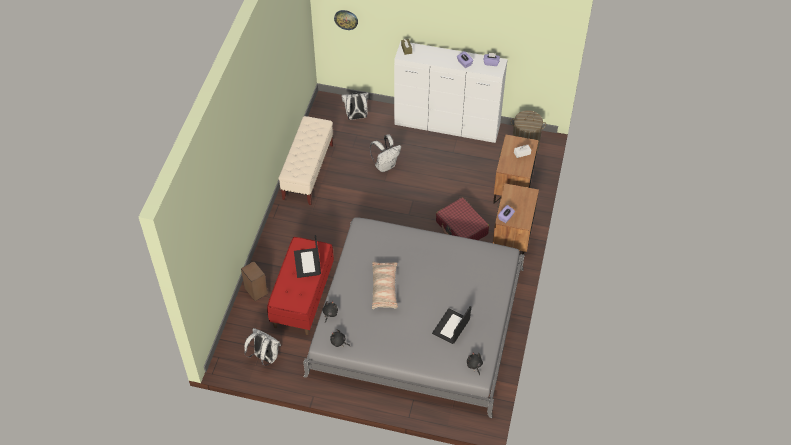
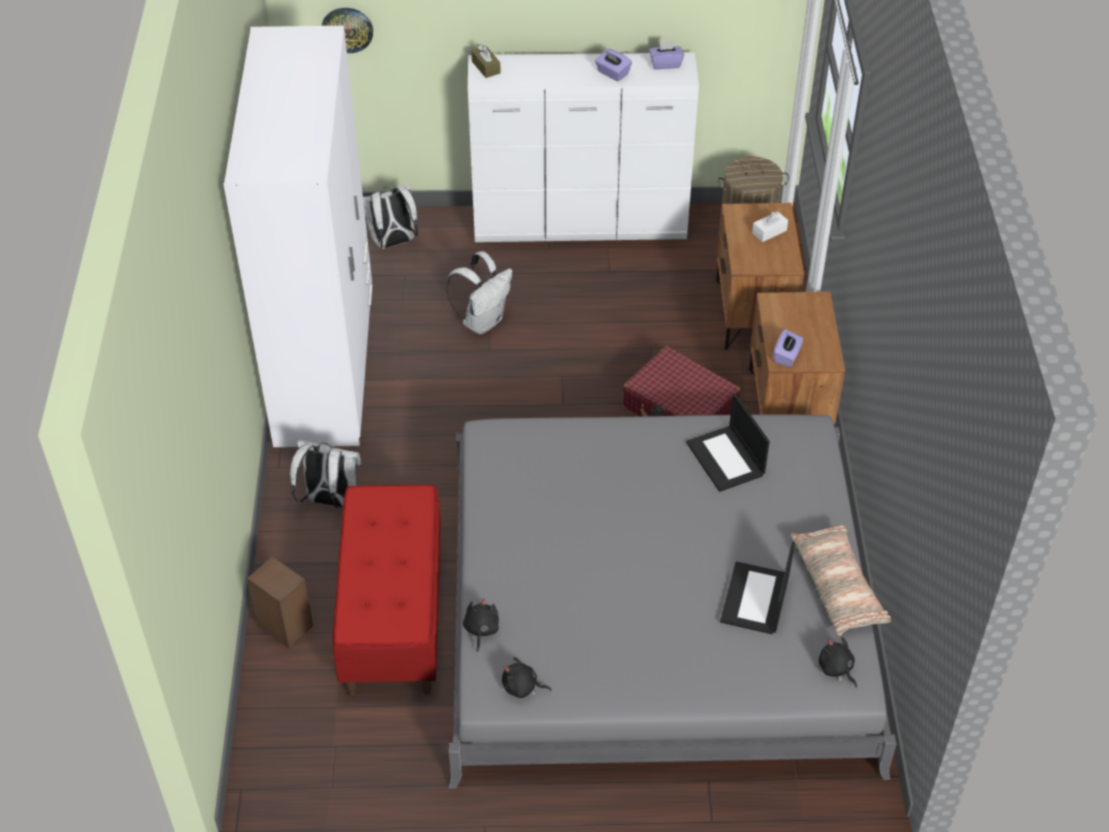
camera: 15 degrees left, 5 degrees down
white backpack [244,328,281,366] -> white backpack moved to [290,440,362,508]
beige bench [278,116,333,205] -> white wardrobe [223,26,373,447]
laptop [294,235,321,278] -> laptop moved to [686,393,770,492]
pillow [372,261,398,309] -> pillow moved to [791,524,891,636]

